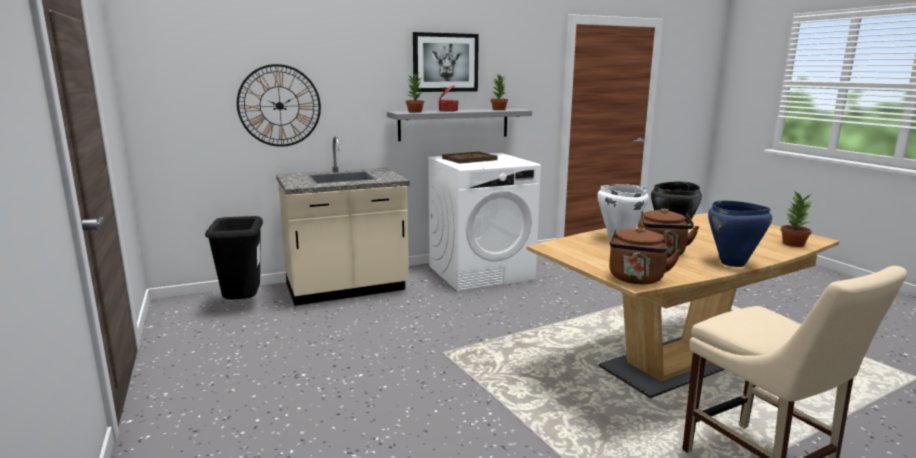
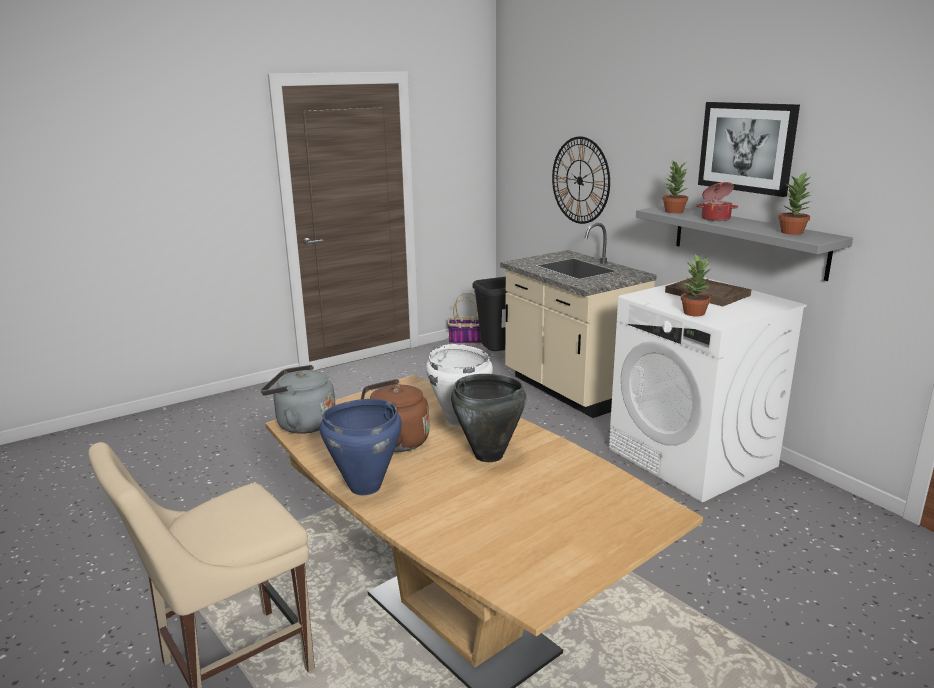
camera: 80 degrees right, 5 degrees up
brown kettle [609,227,681,284] -> grey kettle [261,365,336,434]
potted plant [781,191,813,247] -> potted plant moved to [681,254,712,317]
none -> basket [447,293,482,345]

